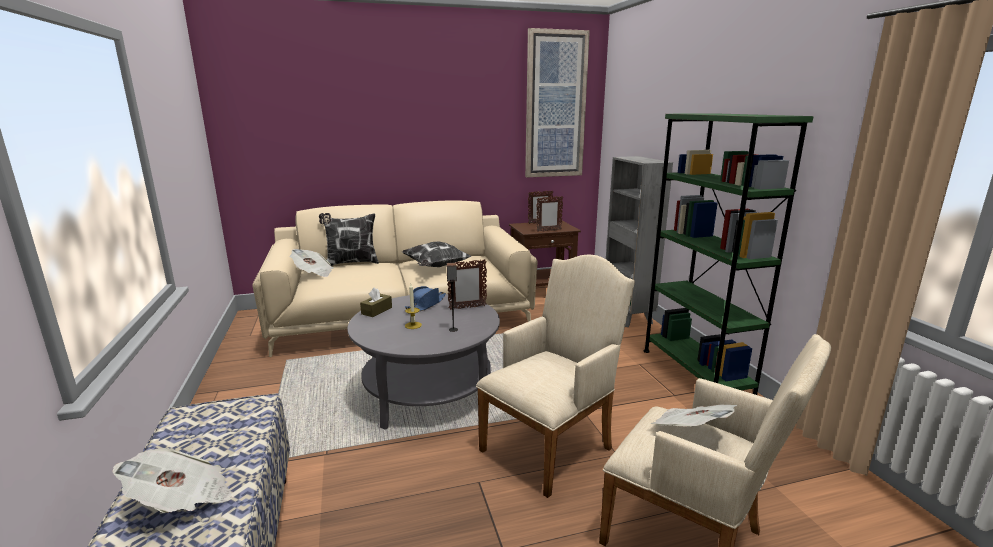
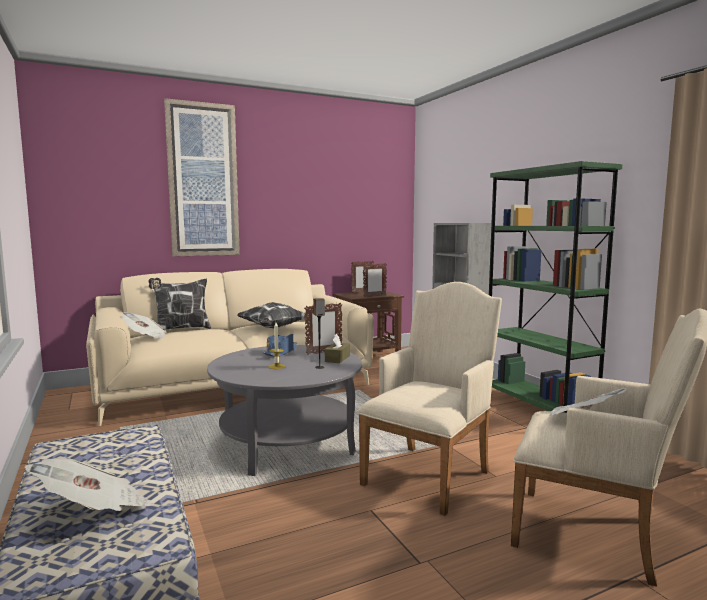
camera: 10 degrees left, 10 degrees down
brown tissue box [360,287,392,317] -> brown tissue box moved to [325,334,350,363]
picture [525,28,590,177] -> picture moved to [164,98,240,257]

